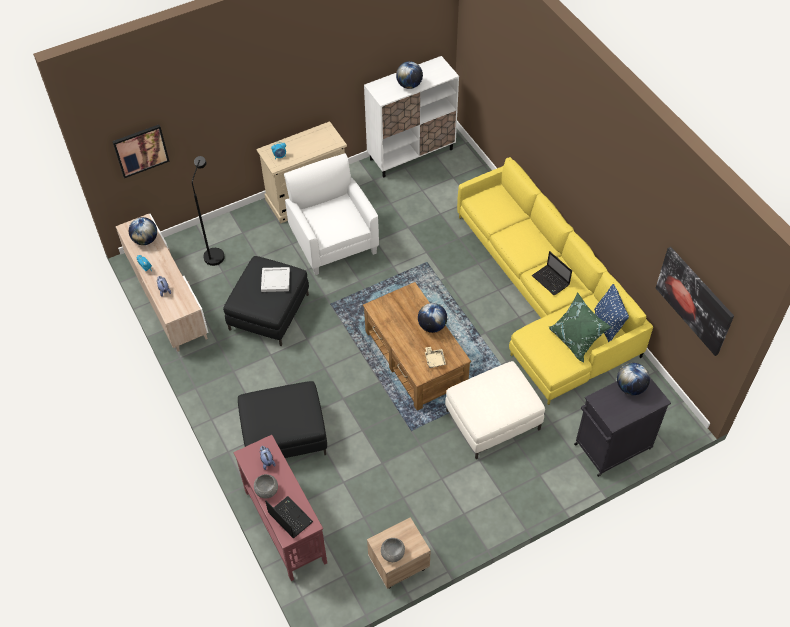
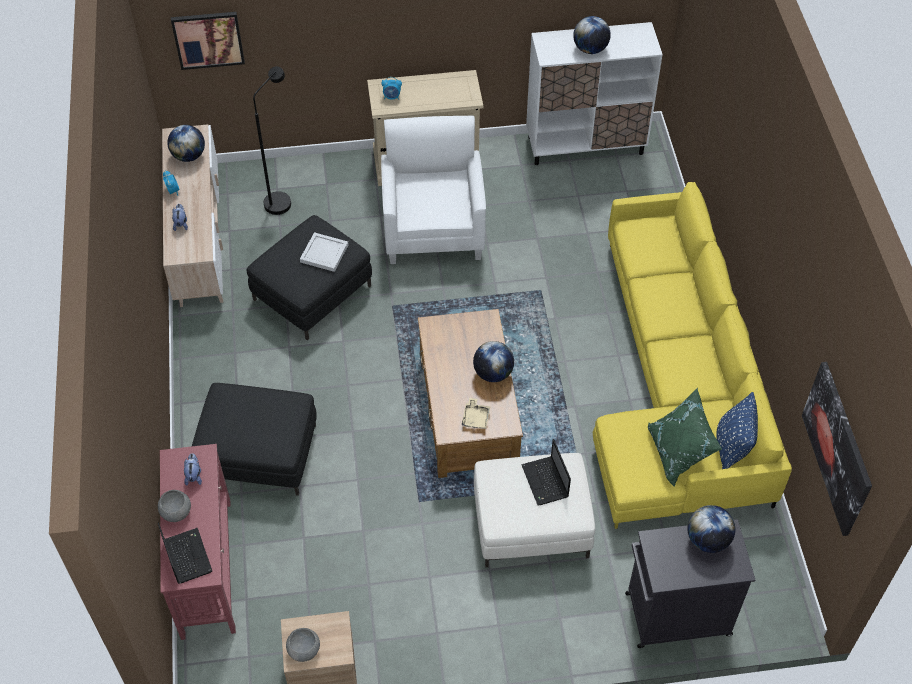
camera: 20 degrees right, 0 degrees up
laptop [531,251,572,295] -> laptop moved to [521,439,571,505]

